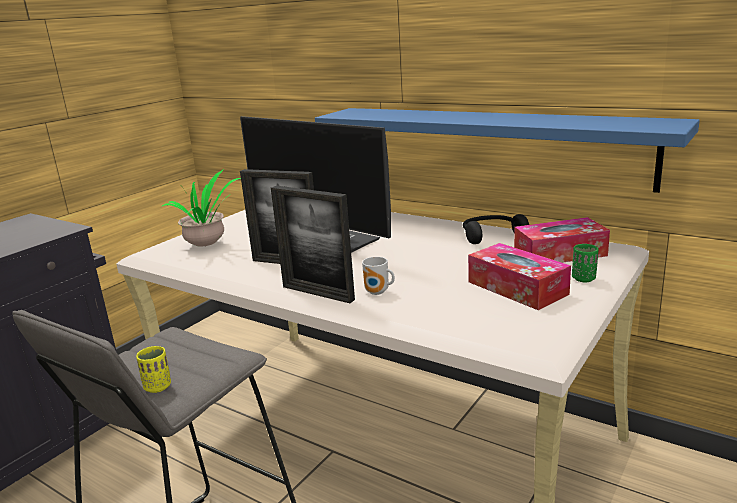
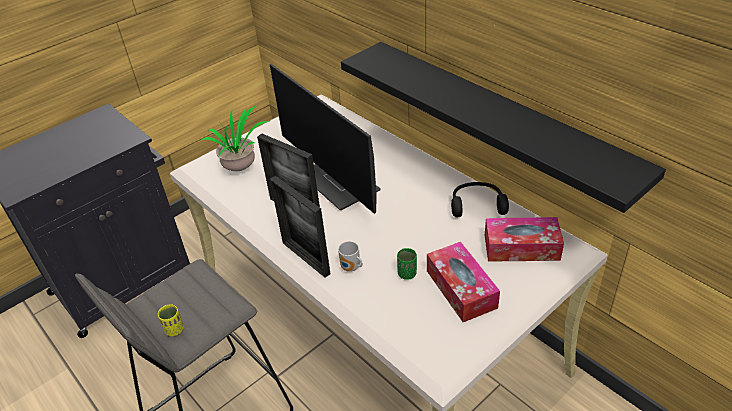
camera: 15 degrees right, 20 degrees up
blue shelf [315,108,700,193] -> black shelf [341,42,666,213]
green cup [572,244,599,282] -> green cup moved to [397,248,417,280]

